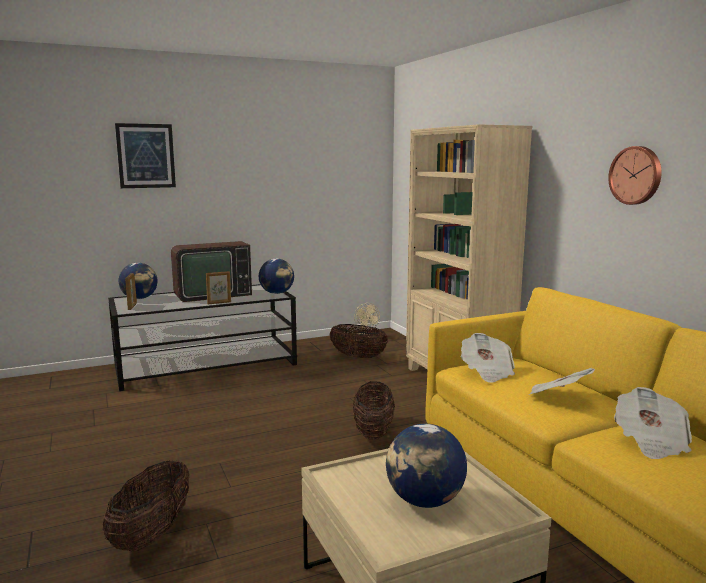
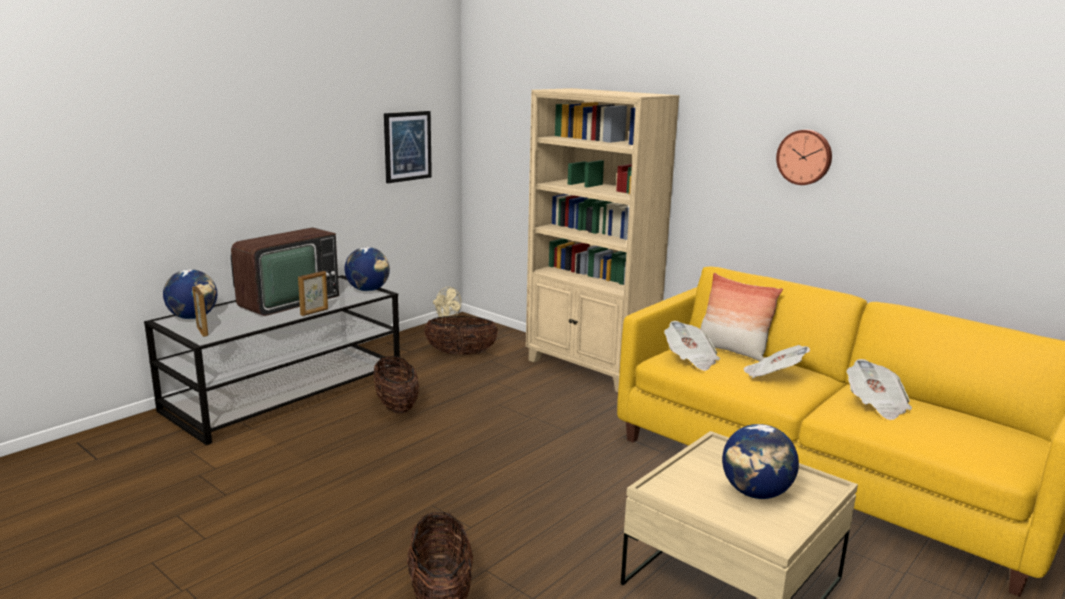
camera: 25 degrees left, 5 degrees up
picture [115,123,176,188] -> picture moved to [384,111,432,183]
basket [353,381,395,440] -> basket moved to [373,356,419,414]
none -> pillow [700,273,783,361]

